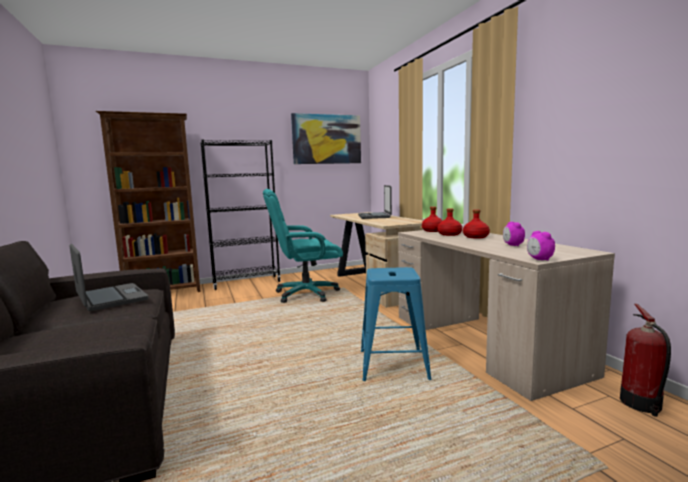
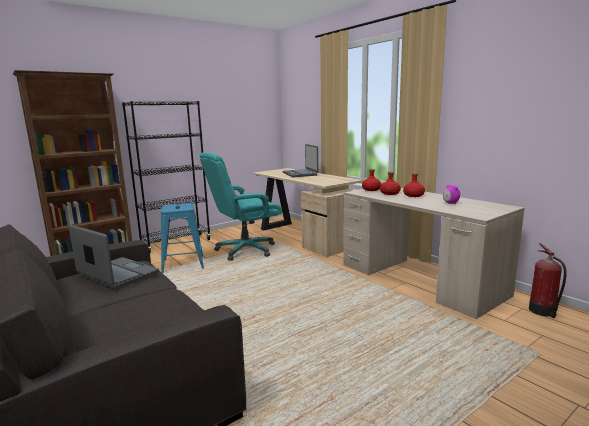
camera: 15 degrees left, 5 degrees up
picture [291,113,361,164] -> none
blue stool [361,267,431,381] -> blue stool moved to [161,203,204,273]
alarm clock [527,231,555,261] -> none

